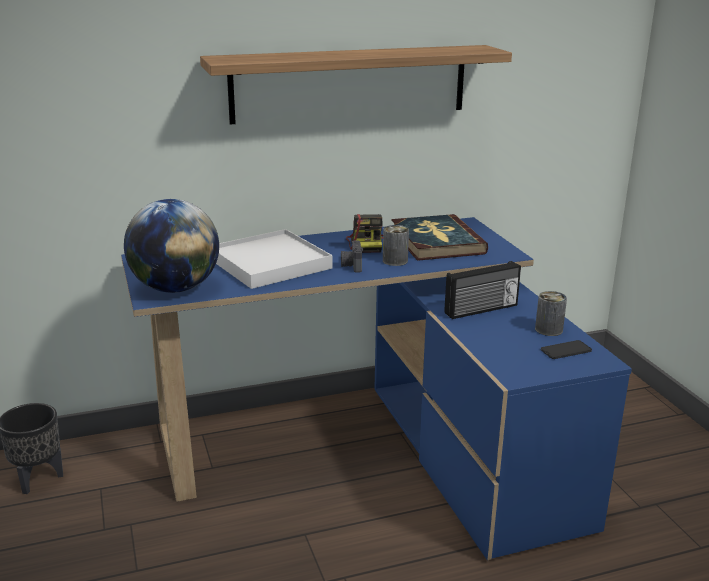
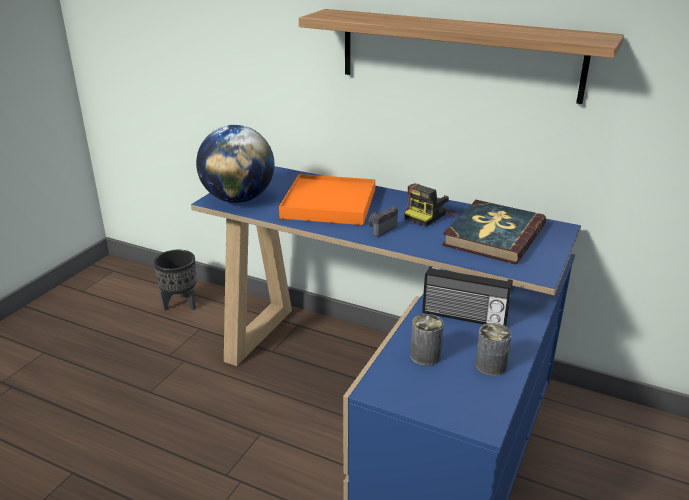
camera: 45 degrees right, 5 degrees up
white tray [216,229,332,289] -> orange tray [279,174,375,225]
can [383,225,409,266] -> can moved to [410,314,444,366]
phone [541,340,592,359] -> none

